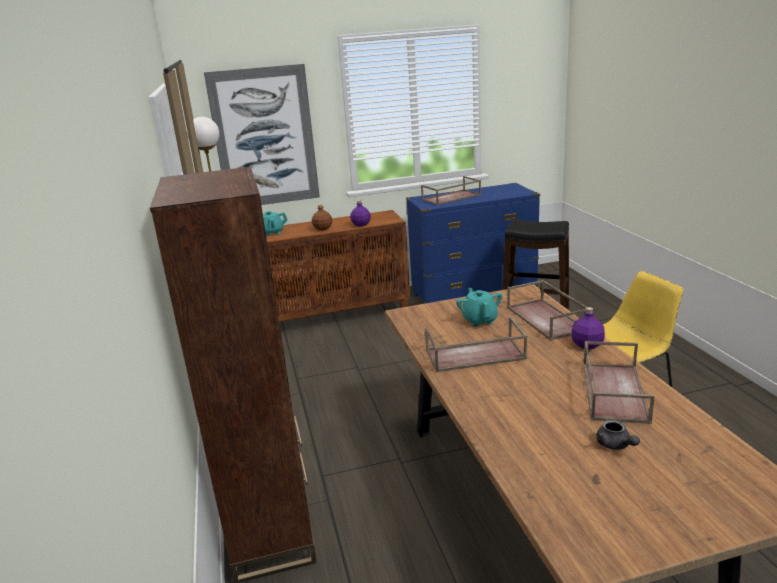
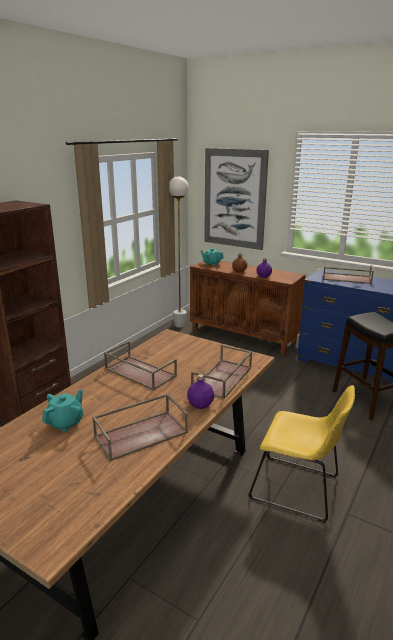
camera: 45 degrees right, 0 degrees up
turquoise teapot [456,288,503,327] -> turquoise teapot moved to [42,390,84,432]
grey teapot [596,419,640,450] -> none

